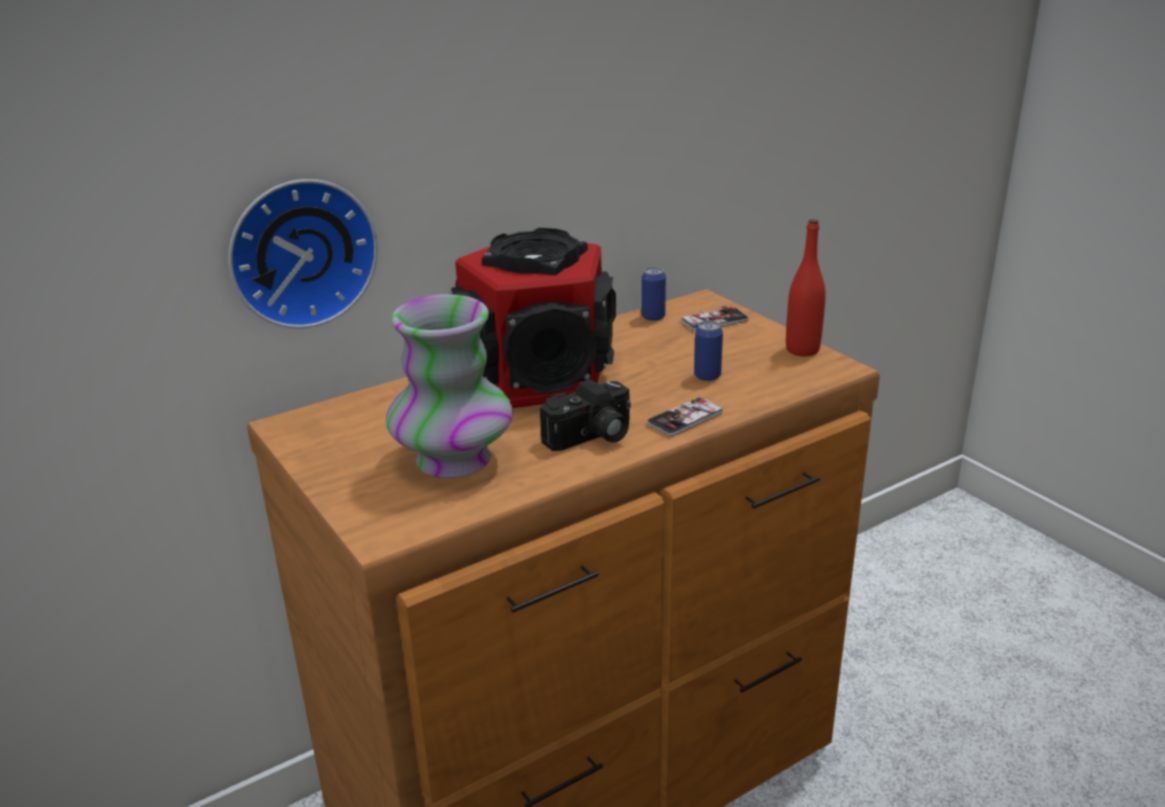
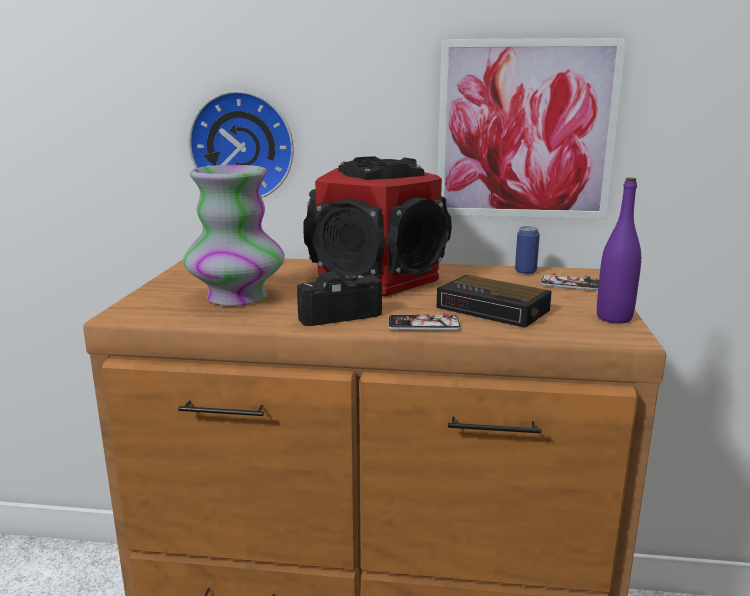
camera: 40 degrees right, 10 degrees down
camera [540,379,631,451] -> camera turned 150 degrees clockwise [297,271,382,326]
can [694,320,723,381] -> alarm clock [436,275,552,328]
red bottle [786,219,826,356] -> purple bottle [597,178,641,323]
none -> picture [438,38,627,219]

